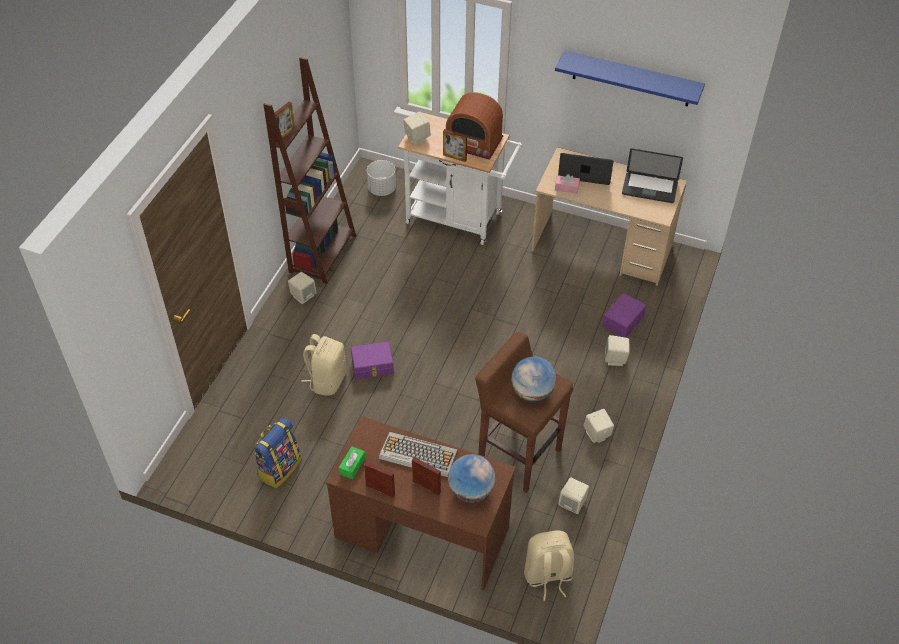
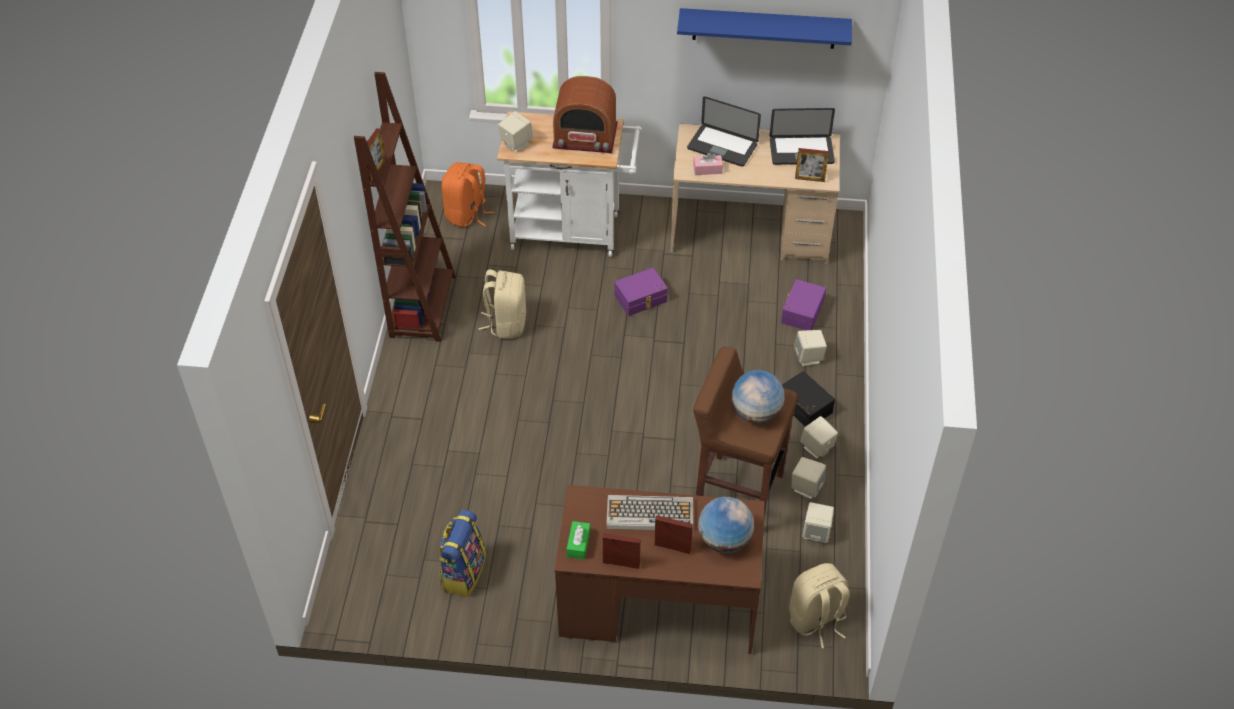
camera: 15 degrees left, 0 degrees up
beige speaker [288,272,317,304] -> beige speaker moved to [792,457,826,499]
beige backpack [301,334,346,396] -> beige backpack moved to [479,270,526,339]
purple storage box [351,342,394,379] -> purple storage box moved to [615,268,668,316]
white planter [367,160,396,196] -> orange backpack [442,162,494,227]
picture frame [443,129,467,162] -> picture frame moved to [795,148,829,182]
laptop [558,153,614,185] -> laptop turned 150 degrees counterclockwise [687,96,761,167]
none -> black storage box [782,371,835,427]

